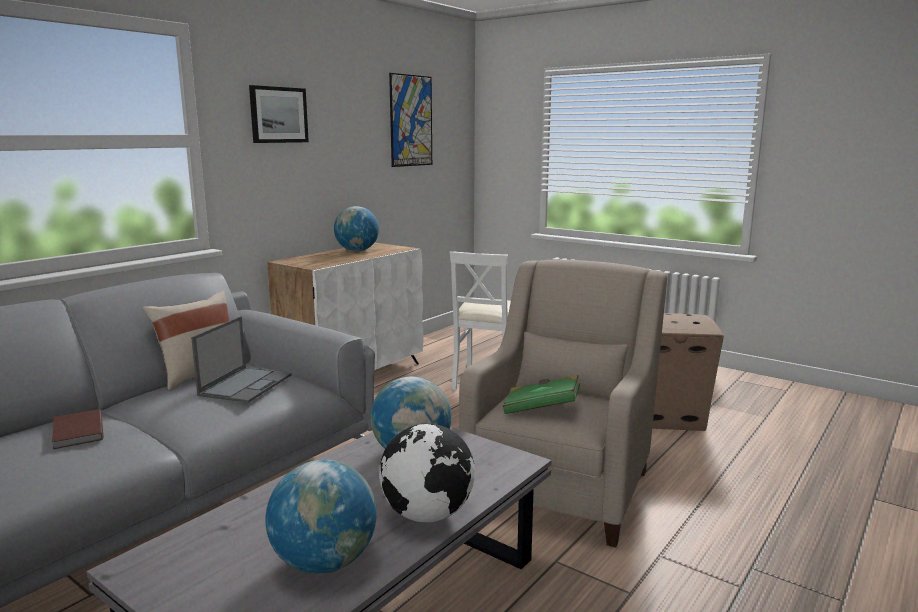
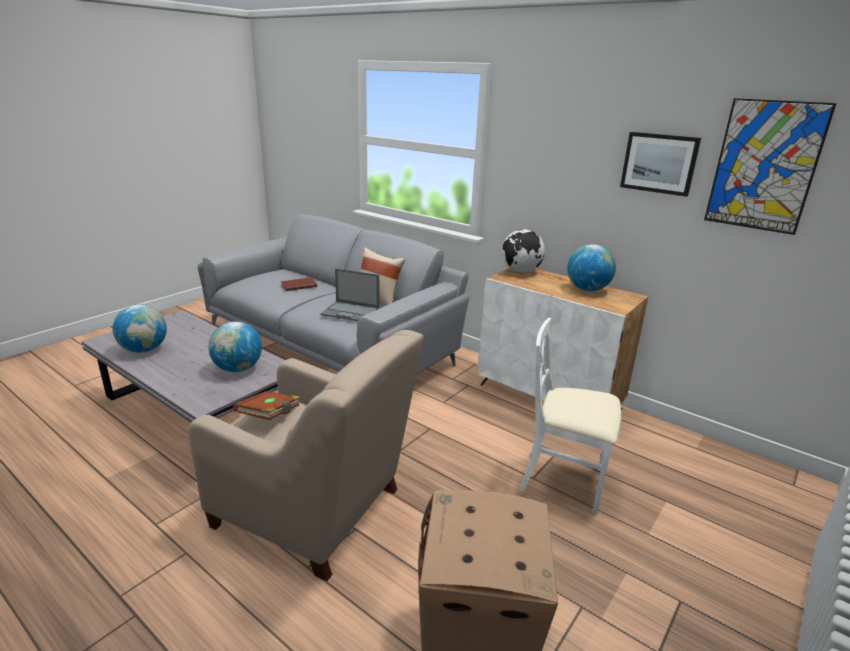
camera: 90 degrees right, 10 degrees up
picture [249,85,309,143] -> picture moved to [620,132,701,197]
globe [379,423,475,522] -> globe moved to [502,229,545,273]
green book [503,375,580,414] -> brown book [233,391,301,420]

